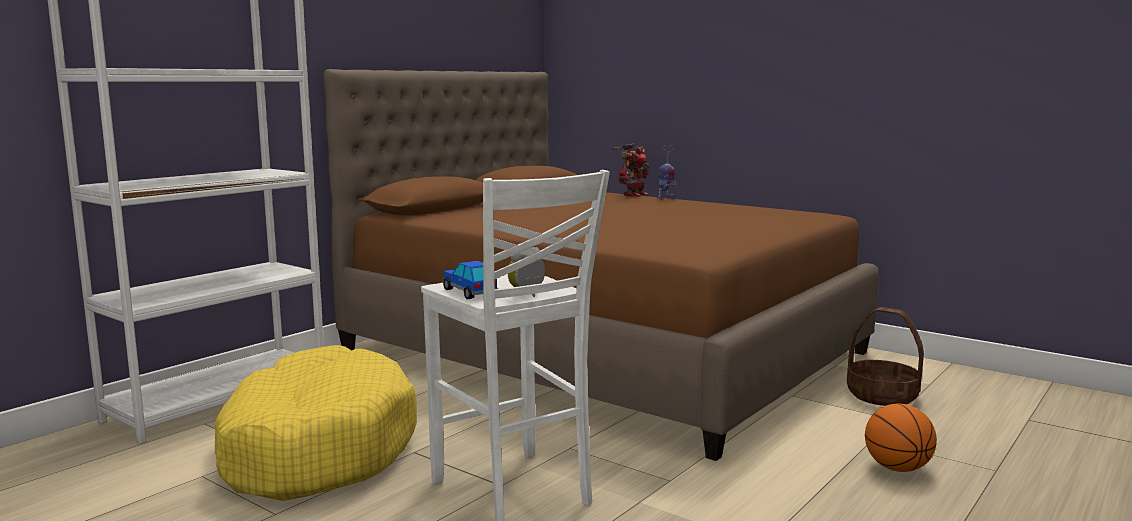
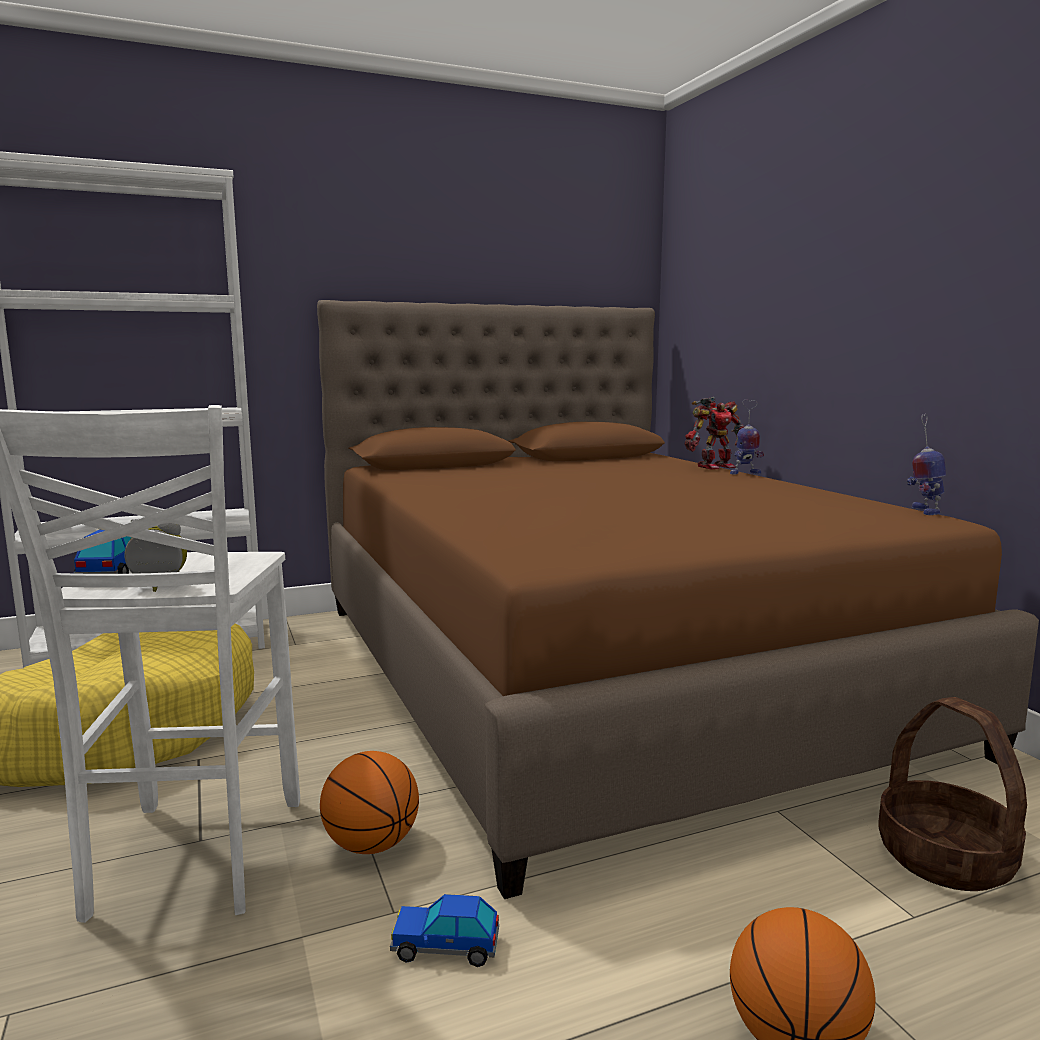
camera: 30 degrees right, 0 degrees up
none -> basketball [320,751,419,854]
none -> toy car [390,894,499,967]
none -> toy robot [907,413,946,515]

